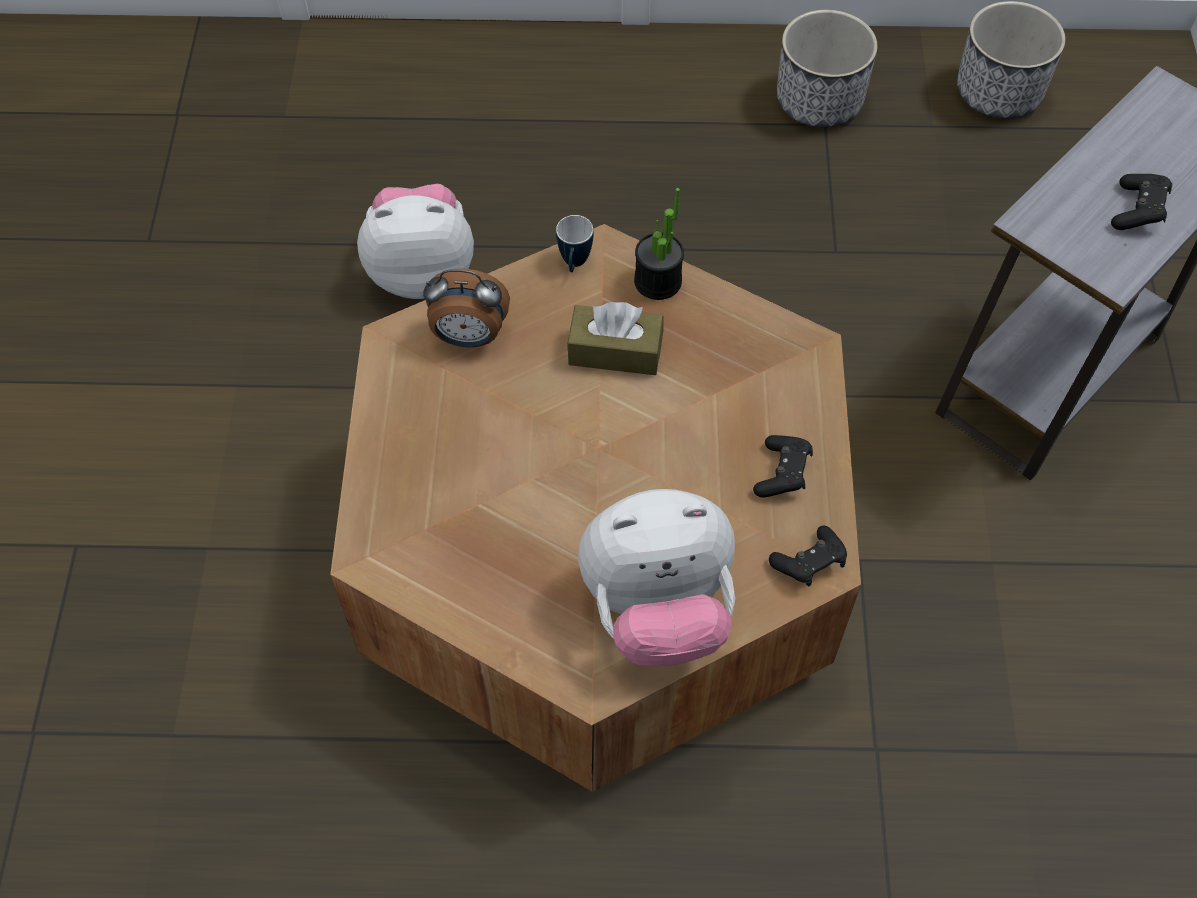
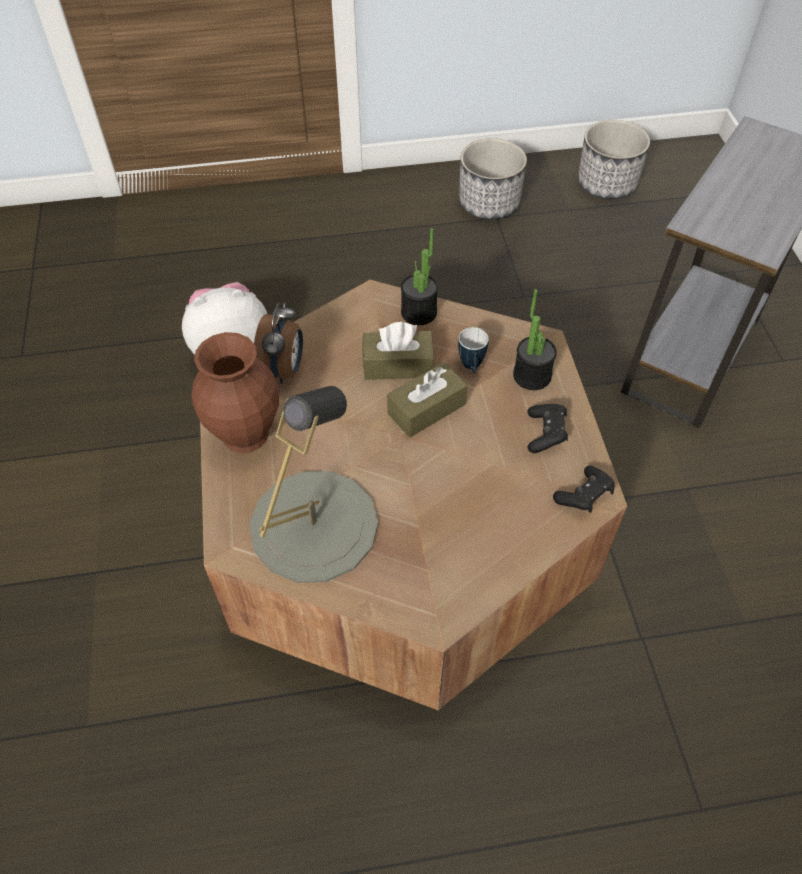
camera: 10 degrees left, 5 degrees down
alarm clock [423,269,510,347] -> alarm clock turned 75 degrees counterclockwise [254,303,303,384]
mug [556,215,593,272] -> mug moved to [458,327,489,373]
plush toy [578,489,735,666] -> none
black game controller [1111,174,1172,230] -> none
none -> brown vase [191,332,279,453]
none -> grey table lamp [249,386,378,583]
none -> brown tissue box [387,362,468,437]
none -> potted plant [513,289,557,390]

